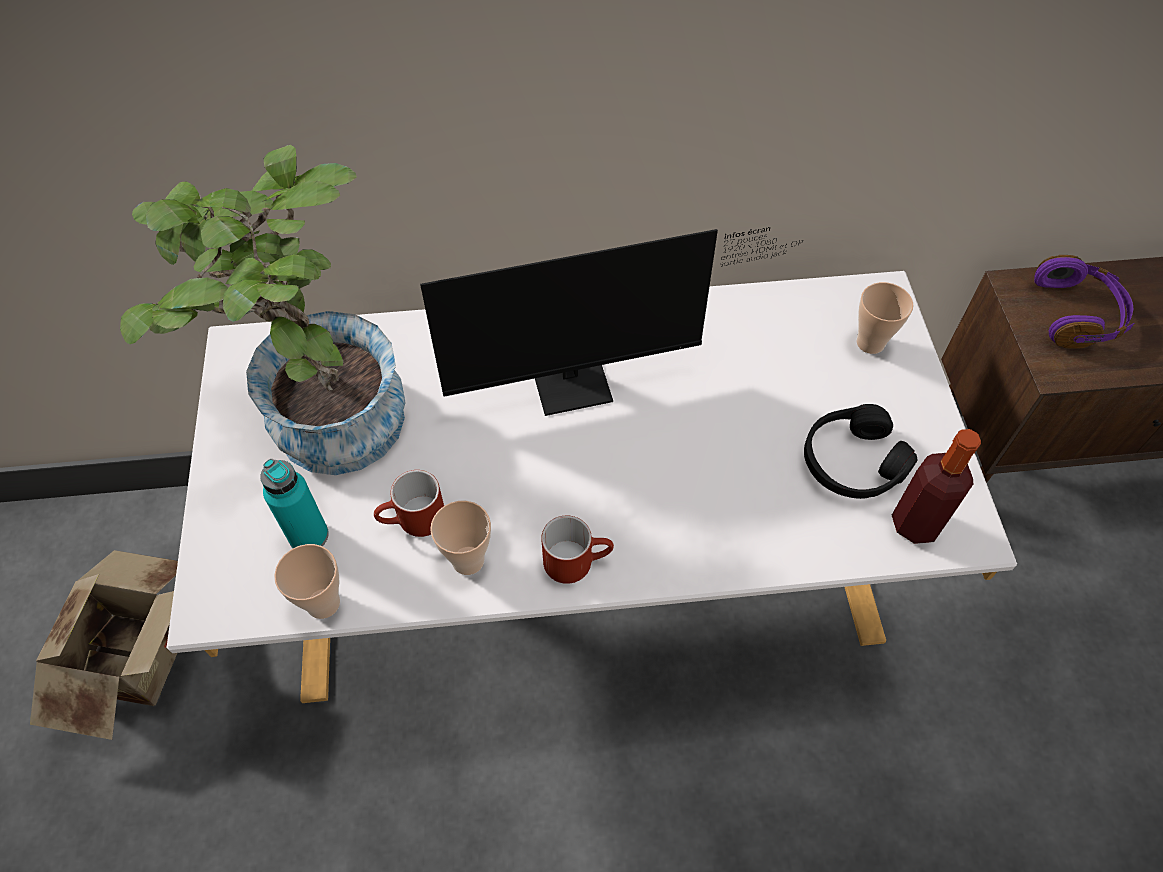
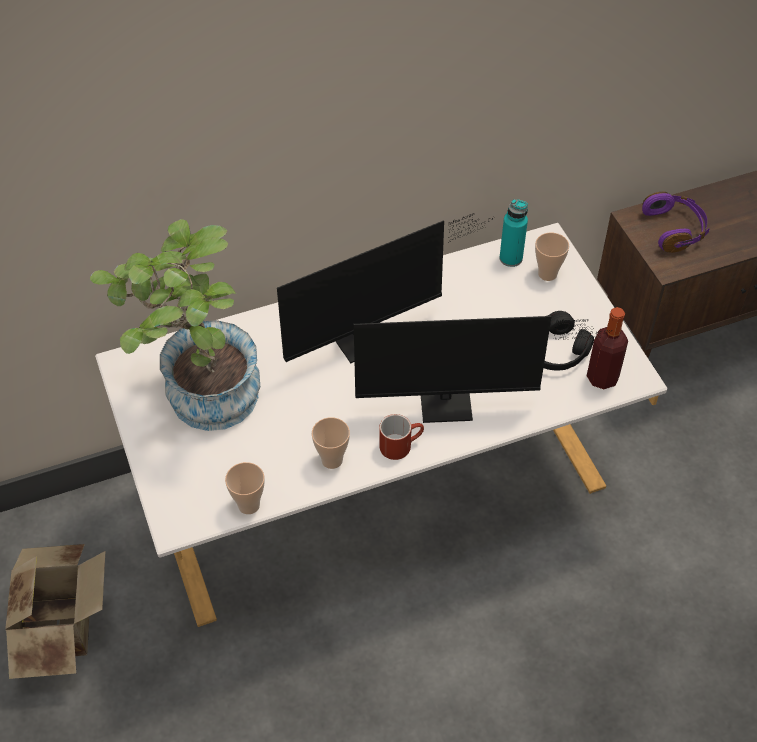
camera: 15 degrees left, 5 degrees down
turquoise bottle [260,459,329,548] -> turquoise bottle moved to [499,199,528,267]
red mug [374,470,444,537] -> none
none -> monitor [354,316,610,423]

